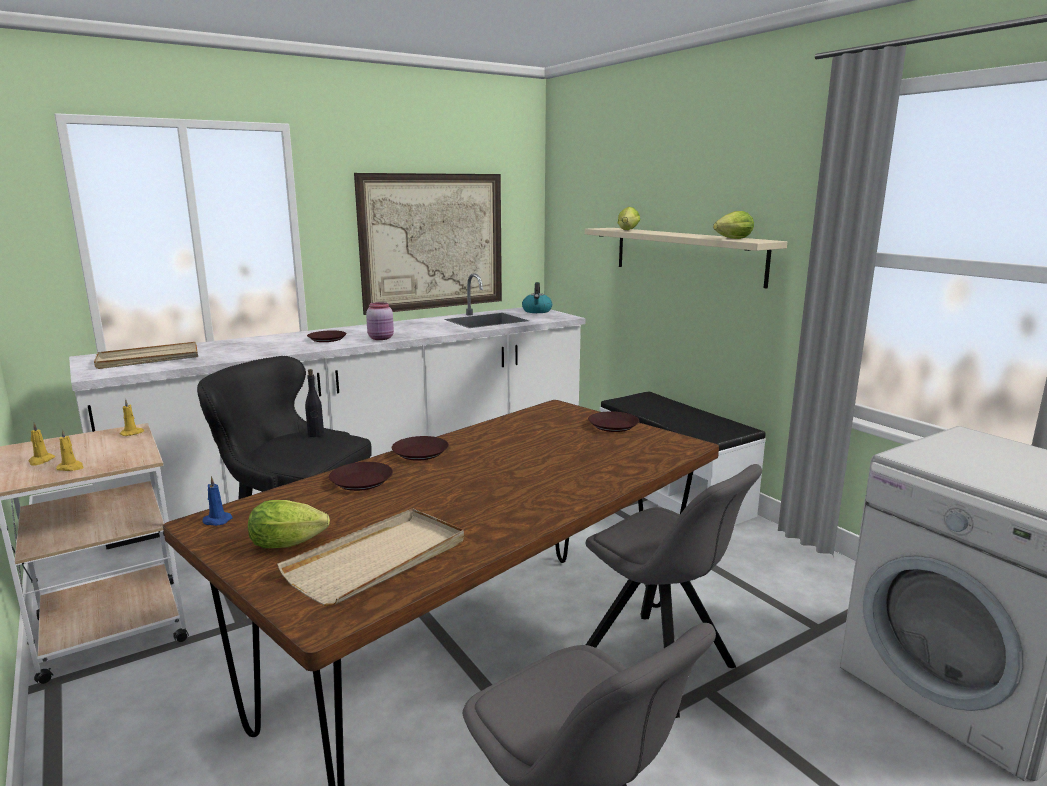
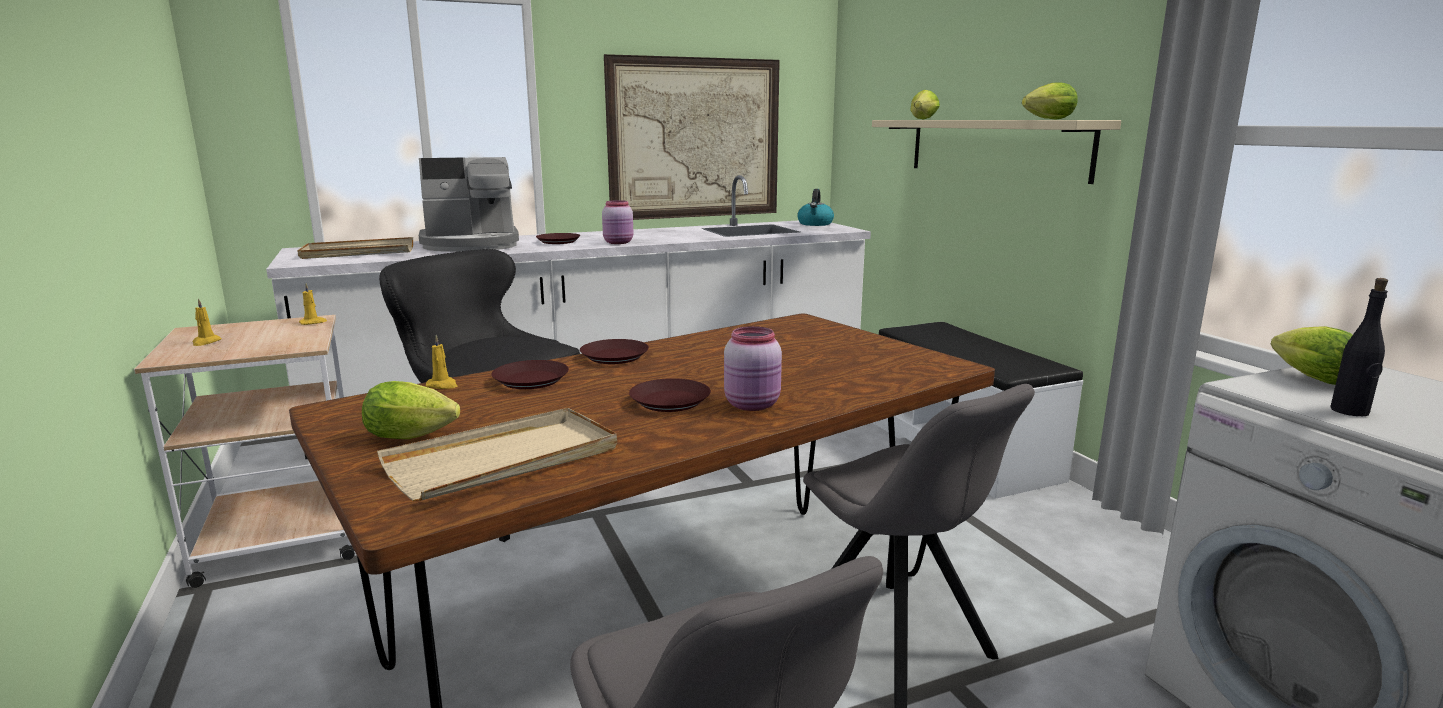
camera: 10 degrees right, 0 degrees up
yellow candle [56,429,84,471] -> yellow candle moved to [426,335,457,389]
blue candle [202,476,232,526] -> none
black bottle [305,369,324,437] -> black bottle moved to [1330,278,1388,416]
brown plate [588,411,639,432] -> brown plate moved to [629,378,711,412]
none -> coffee machine [419,157,519,252]
none -> pink jar [724,326,782,411]
none -> lettuce [1270,326,1353,385]

